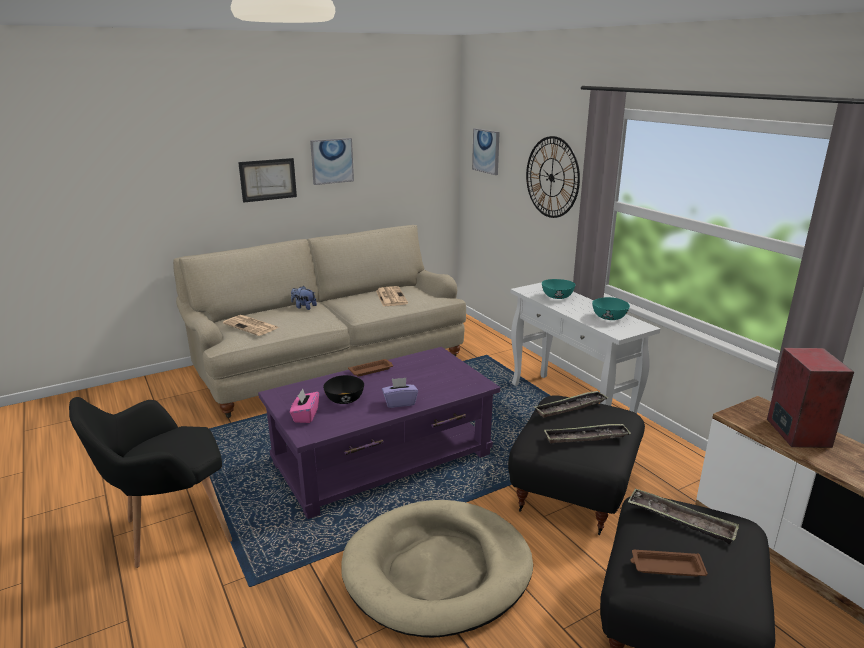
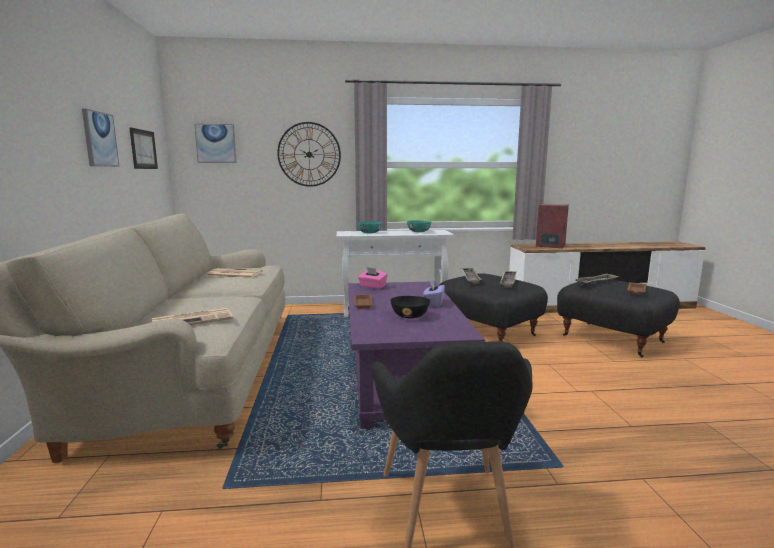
camera: 65 degrees left, 10 degrees down
picture [238,158,297,203] -> picture moved to [129,127,158,169]
pink tissue box [290,388,319,423] -> pink tissue box moved to [358,267,388,289]
plush toy [291,286,317,310] -> none
beige dog bed [341,500,533,638] -> none

